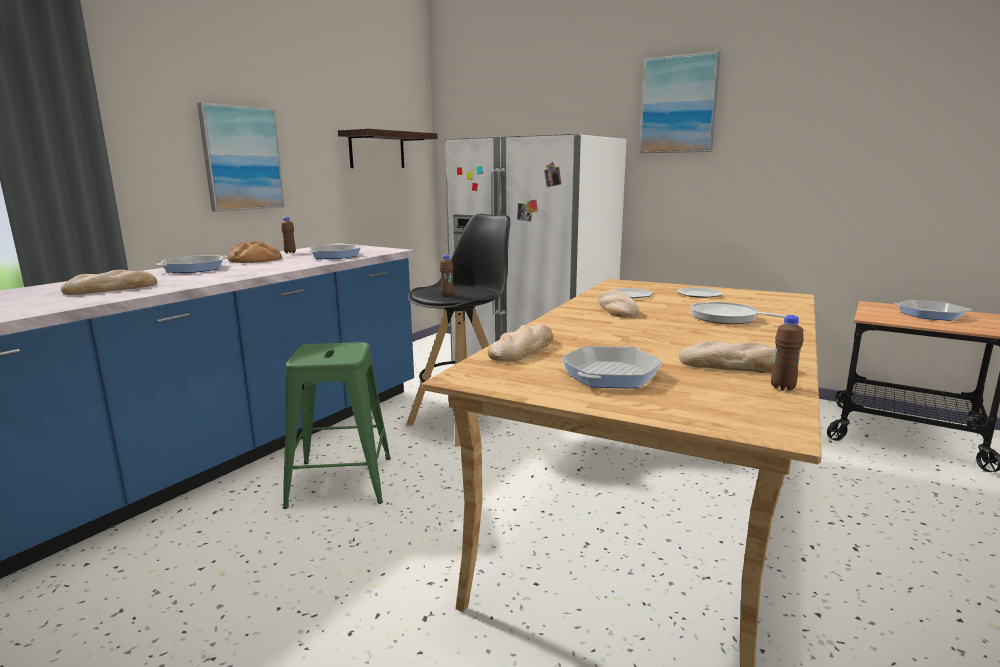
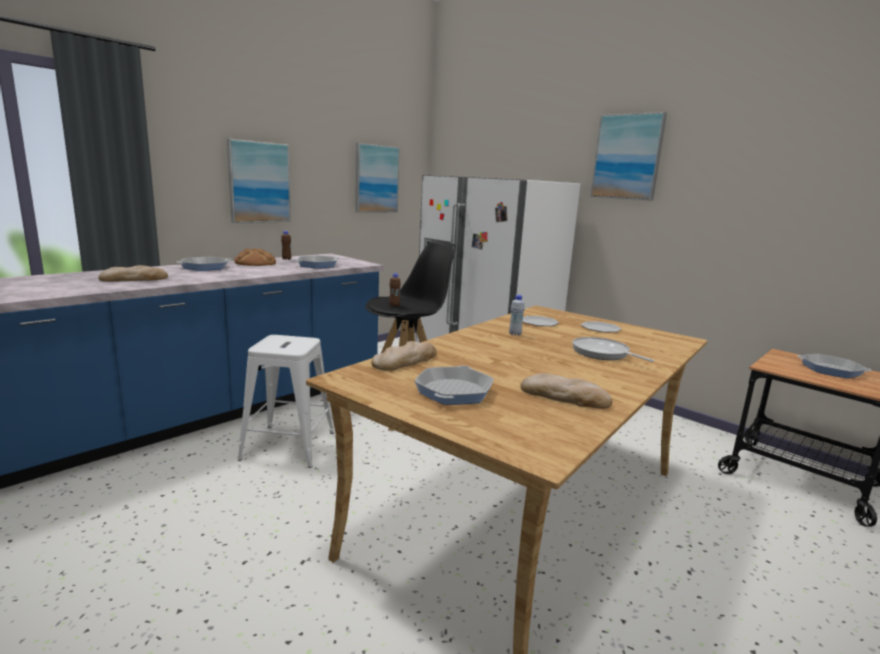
camera: 10 degrees right, 0 degrees up
green stool [283,342,391,509] -> white stool [238,335,334,468]
shelf [338,129,438,168] -> picture [355,143,400,213]
frying pan [561,346,663,388] -> frying pan turned 150 degrees clockwise [414,365,494,405]
bread [598,289,639,318] -> white bottle [509,295,525,336]
brown bottle [771,315,804,391] -> none

